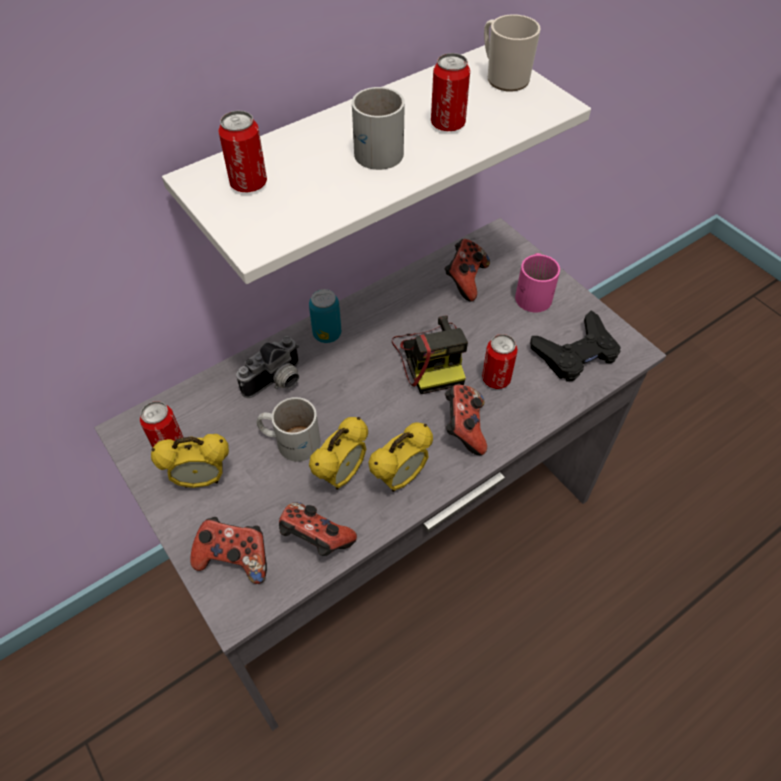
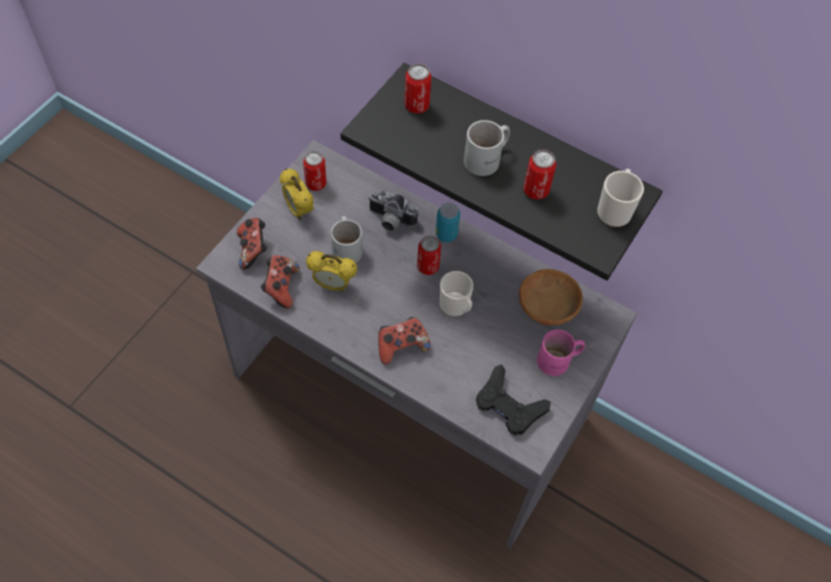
camera: 65 degrees right, 5 degrees up
white shelf [162,45,591,284] -> black shelf [341,63,663,280]
alarm clock [368,422,433,492] -> none
camera [392,315,468,394] -> mug [440,271,473,317]
game controller [445,239,490,302] -> brown bowl [519,269,583,325]
can [482,334,518,389] -> can moved to [417,236,441,275]

